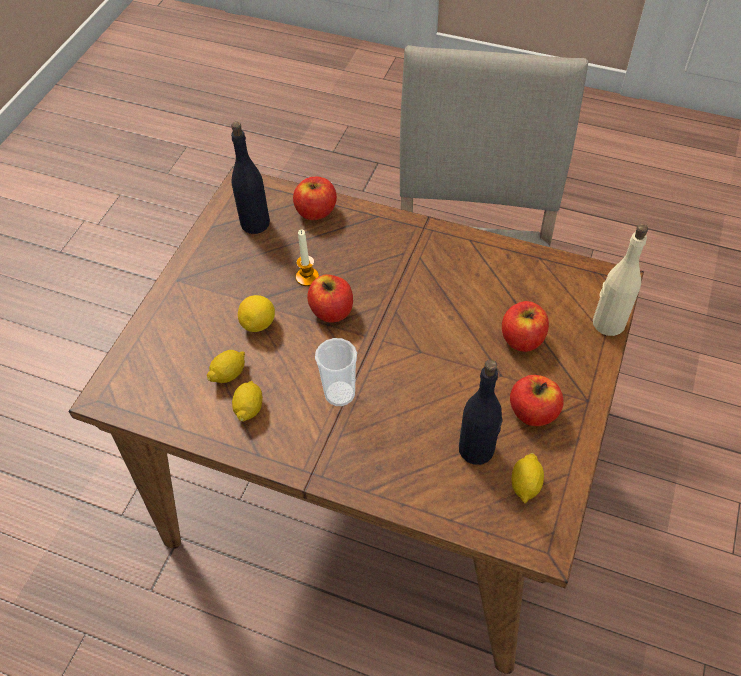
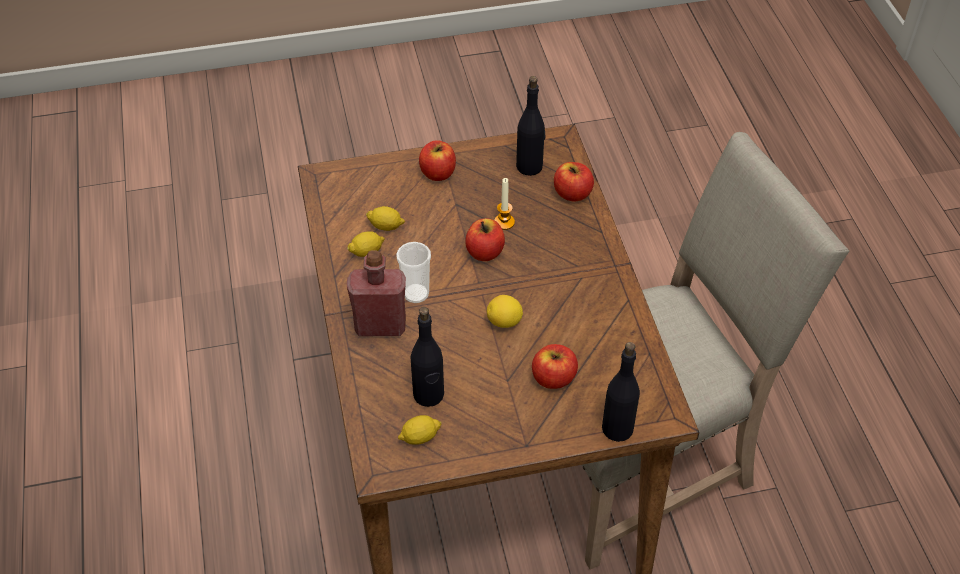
camera: 55 degrees right, 5 degrees down
lemon [238,295,275,332] -> lemon moved to [487,295,523,328]
apple [510,375,564,426] -> apple moved to [419,140,456,181]
beige bottle [593,224,648,336] -> black bottle [602,342,640,442]
none -> red bottle [347,251,406,336]

